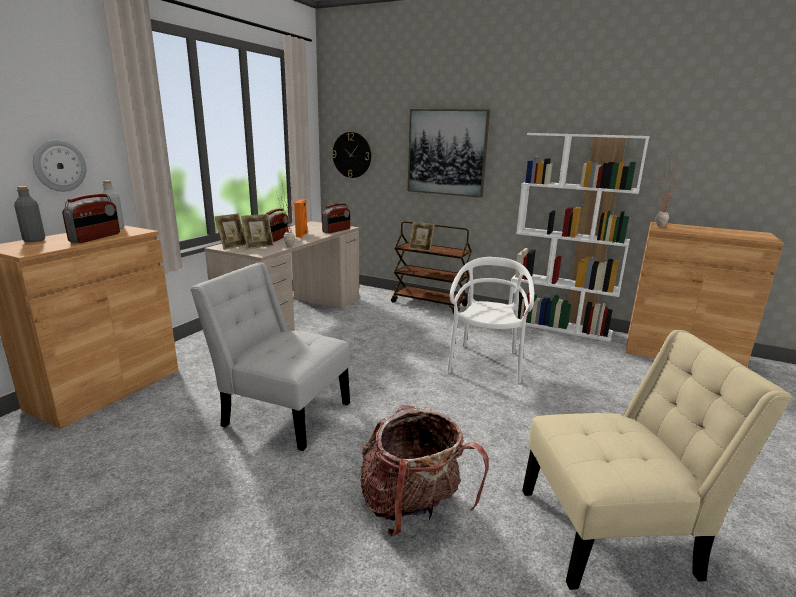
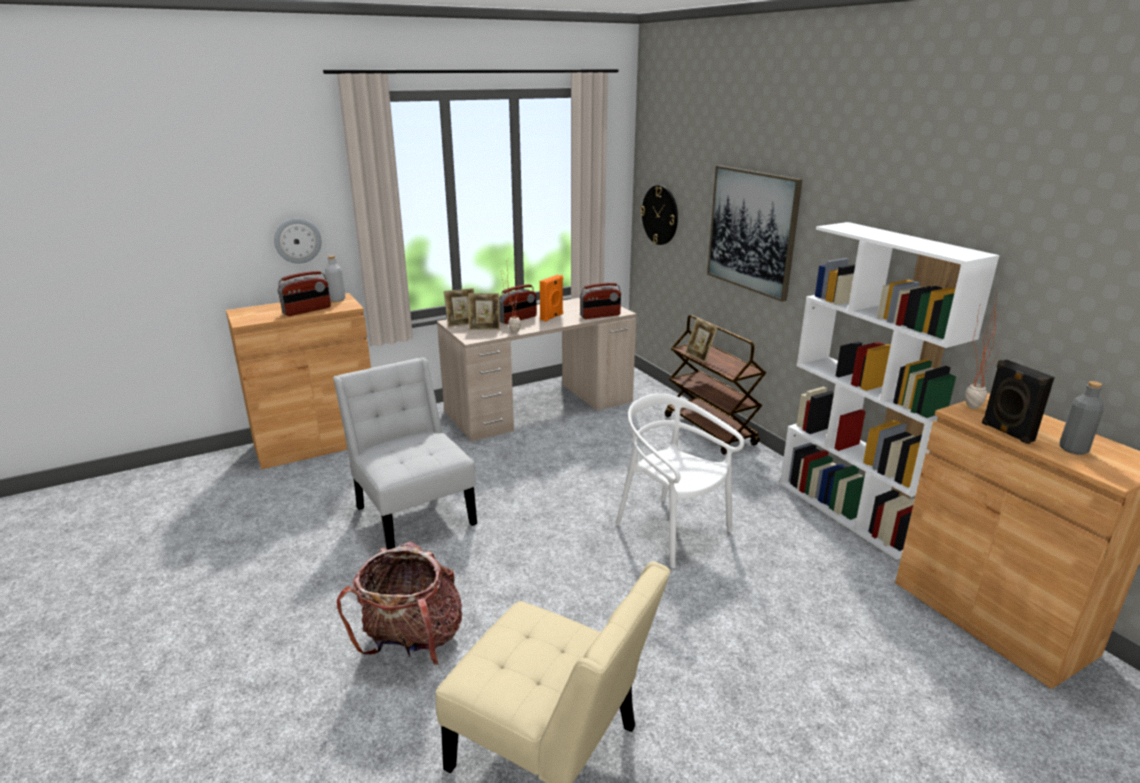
camera: 35 degrees right, 5 degrees up
grey bottle [14,186,45,242] -> grey bottle moved to [1060,381,1104,455]
white chair [447,257,534,383] -> white chair turned 90 degrees counterclockwise [616,393,745,568]
none -> black speaker [982,360,1055,444]

